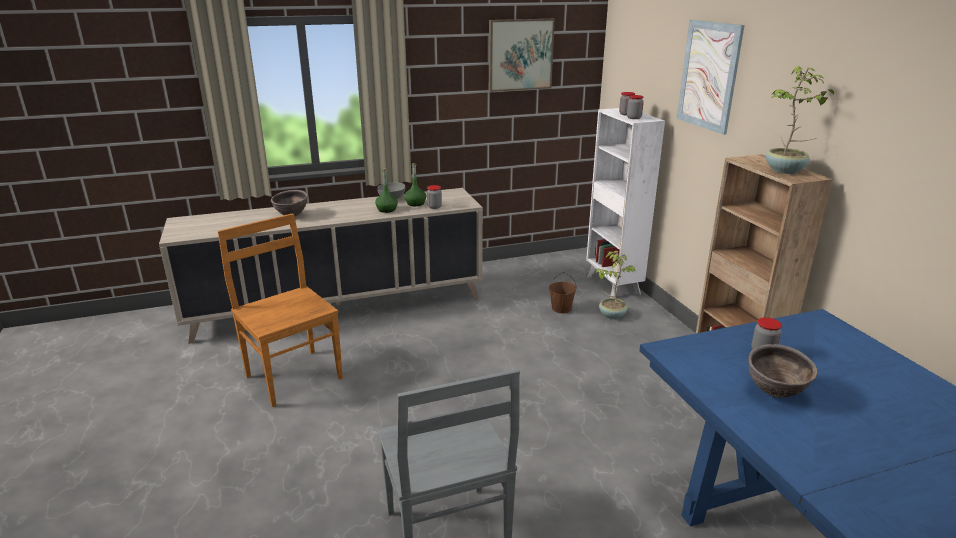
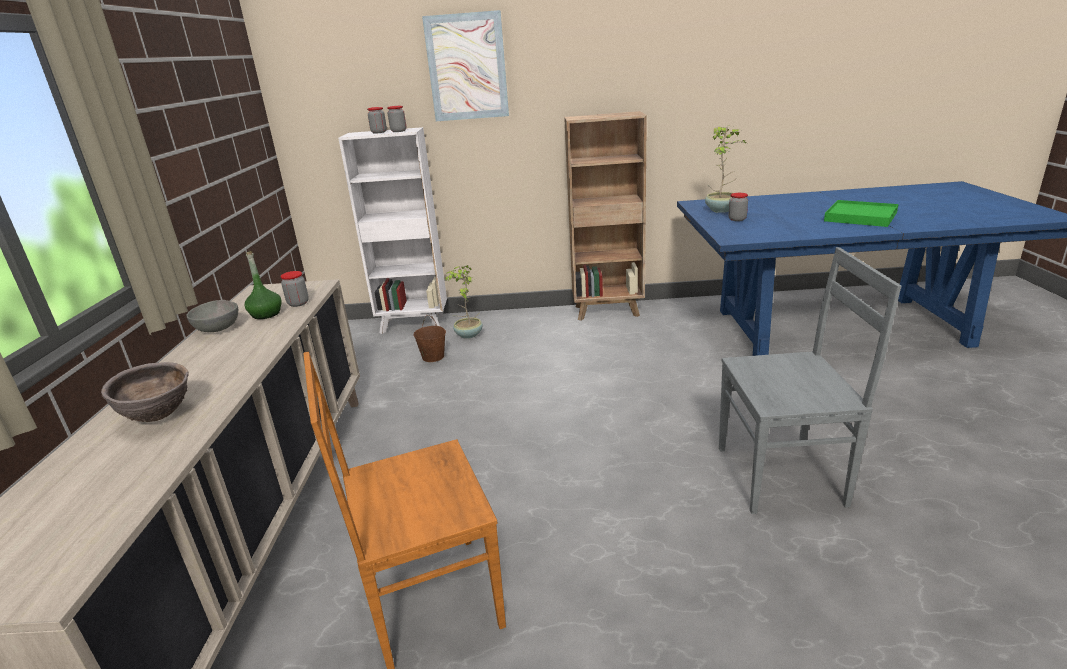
camera: 70 degrees left, 0 degrees up
green bottle [375,168,398,213] -> none
picture [489,19,555,92] -> none
brown bowl [748,344,817,398] -> none
potted plant [766,66,834,174] -> potted plant moved to [705,126,747,213]
none -> green tray [824,200,899,227]

